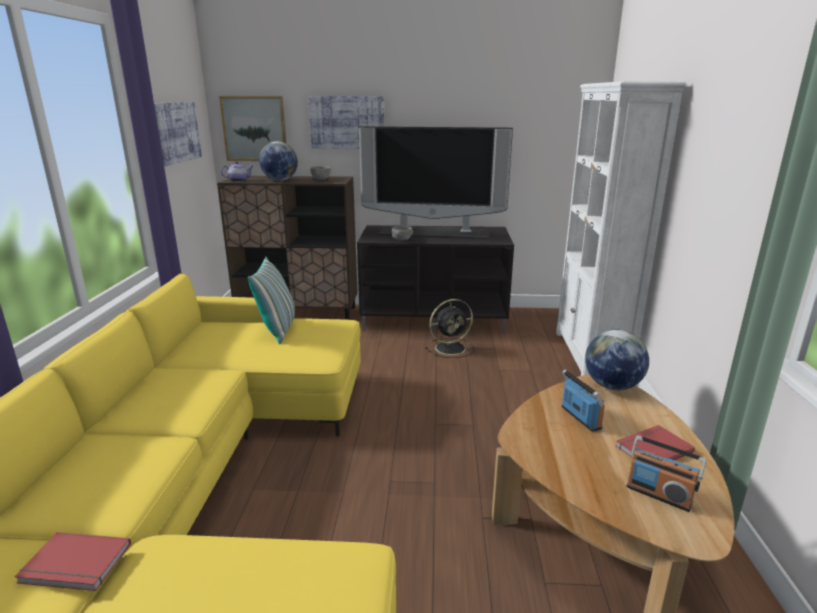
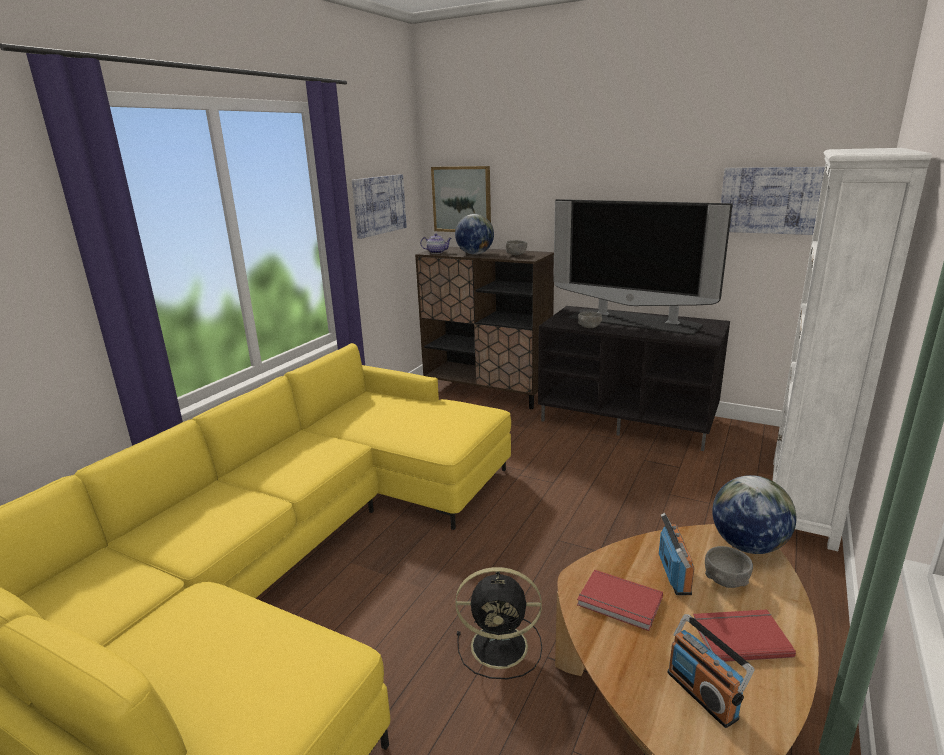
camera: 25 degrees right, 0 degrees up
red book [14,532,131,591] -> red book moved to [577,570,663,631]
pillow [248,257,295,344] -> none
picture [308,96,385,149] -> picture moved to [721,167,825,235]
black fan [425,299,474,358] -> black fan moved to [455,567,542,679]
none -> grey bowl [705,546,753,588]

